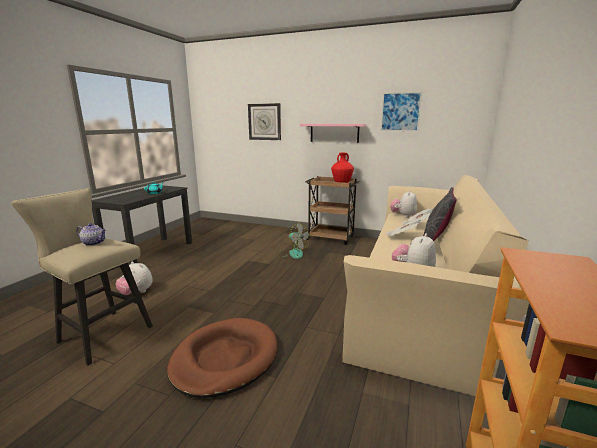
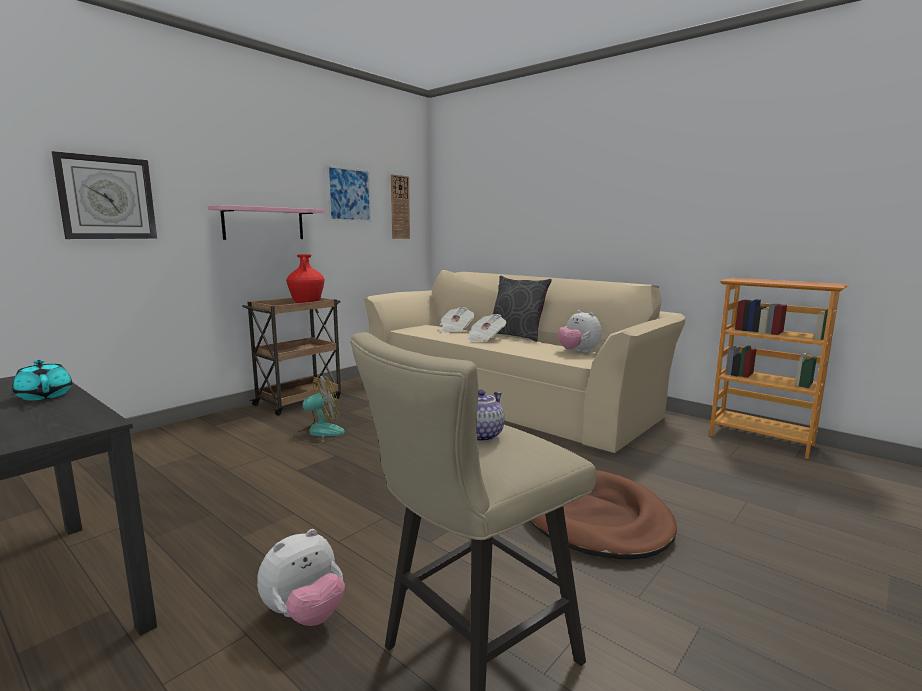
camera: 70 degrees left, 5 degrees down
plush toy [390,190,417,218] -> none
none -> wall clock [391,174,410,239]

